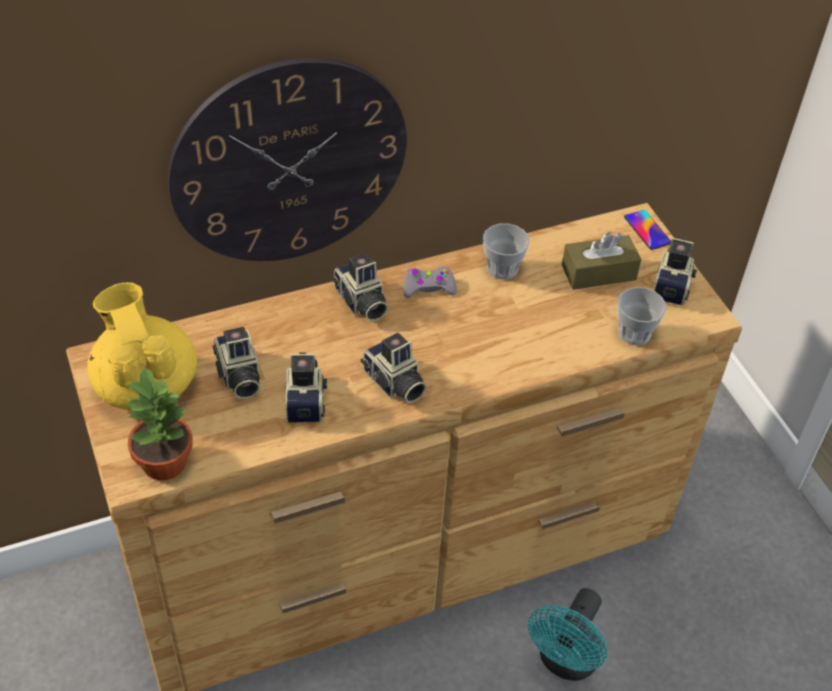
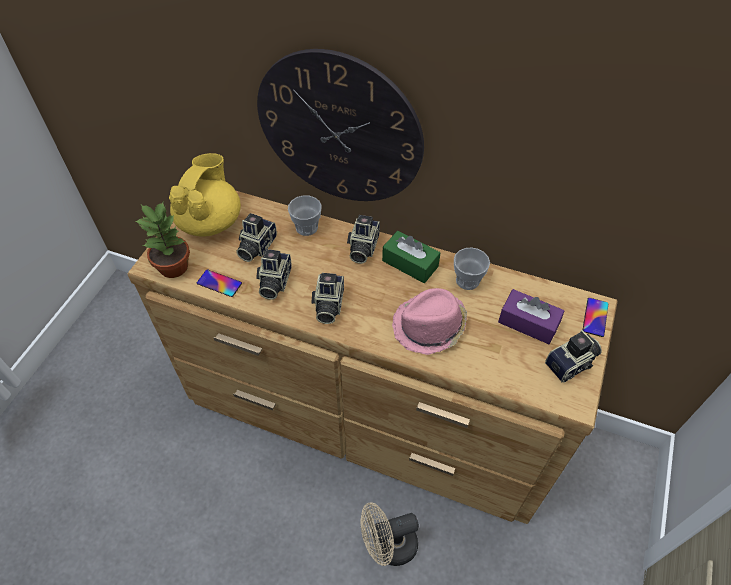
camera: 45 degrees right, 5 degrees up
camera [285,352,327,423] -> camera turned 150 degrees clockwise [256,249,292,300]
grey game controller [404,267,457,298] -> green tissue box [382,231,440,283]
turquoise fan [528,588,608,681] -> beige fan [360,502,419,566]
brown tissue box [562,232,641,290] -> purple tissue box [498,289,564,344]
cup [617,287,667,345] -> cup moved to [288,196,322,236]
none -> phone [197,269,242,297]
none -> pink hat [392,288,467,355]

